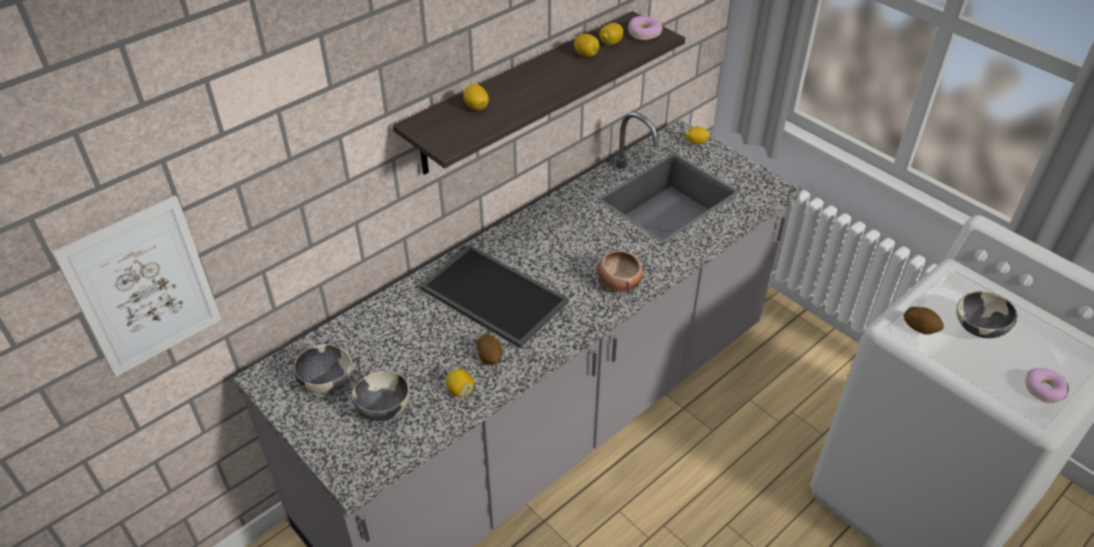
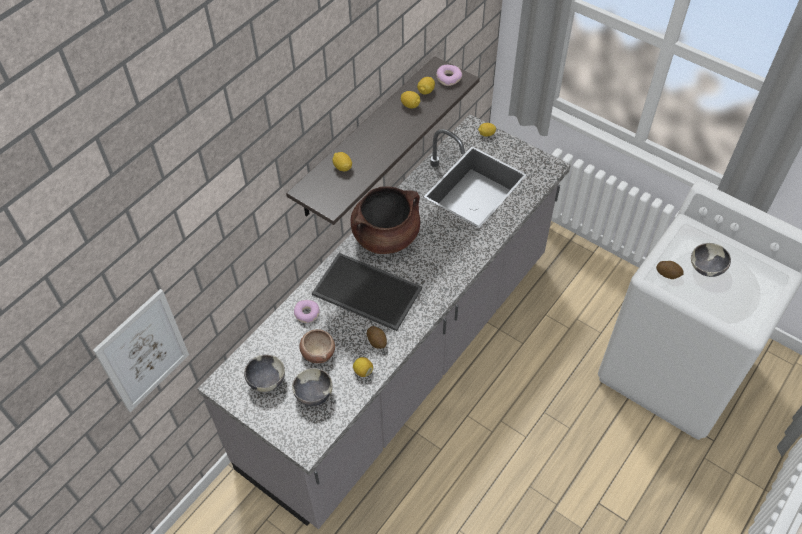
camera: 10 degrees left, 10 degrees up
bowl [597,250,643,292] -> bowl moved to [299,329,335,363]
donut [1025,368,1069,403] -> donut moved to [294,300,320,323]
none -> brown cooking pot [351,186,420,254]

